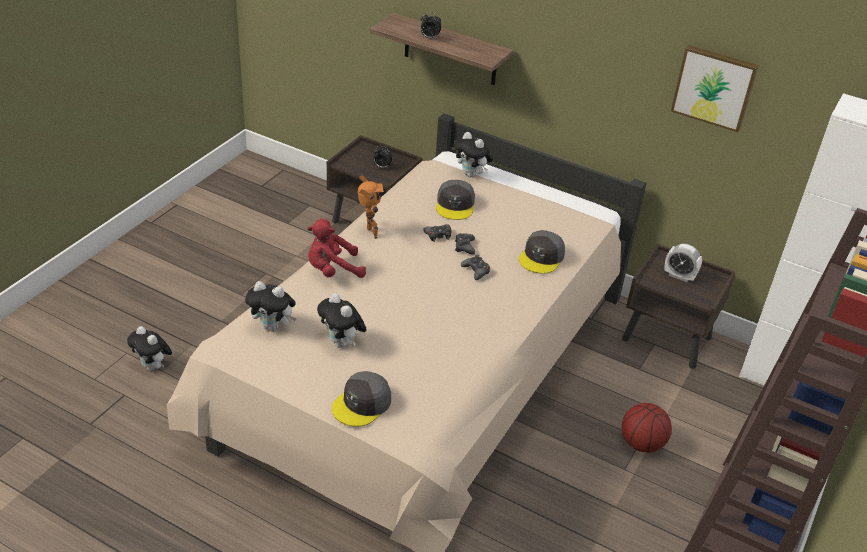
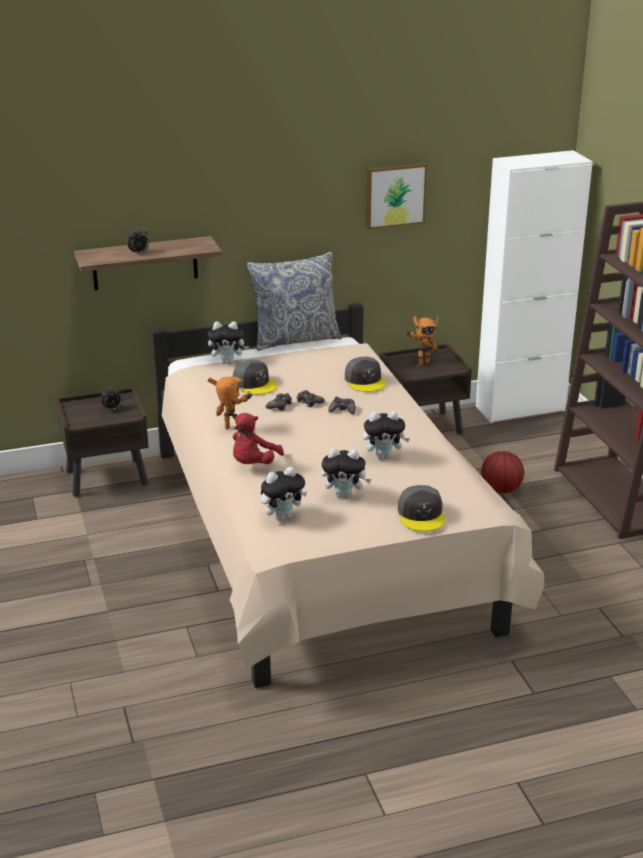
camera: 45 degrees left, 10 degrees down
plush toy [127,326,172,371] -> plush toy moved to [363,411,410,459]
alarm clock [664,244,702,282] -> toy robot [406,316,438,367]
none -> pillow [247,252,342,351]

